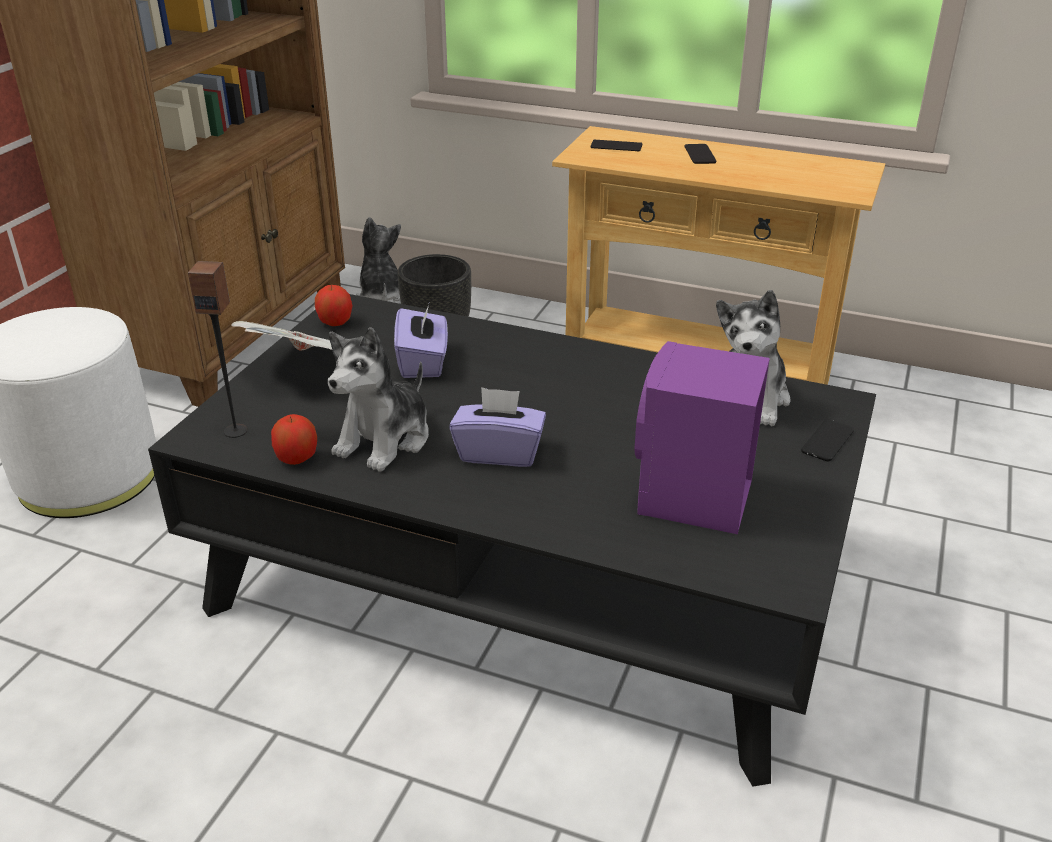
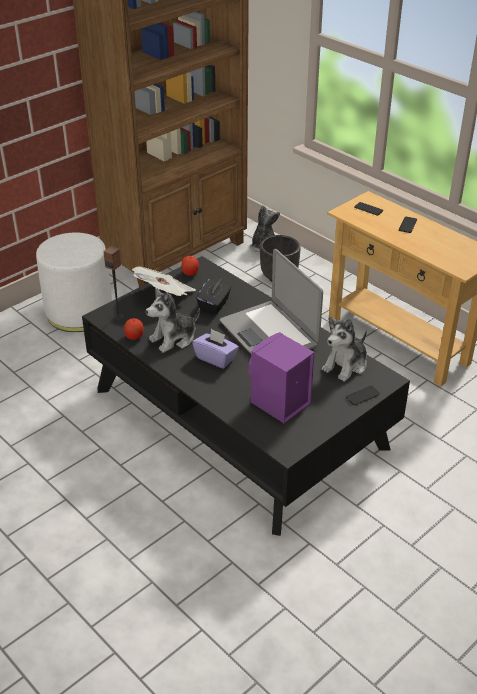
camera: 25 degrees right, 5 degrees up
purple tissue box [394,301,448,378] -> black tissue box [196,277,232,315]
none -> laptop [220,249,323,354]

